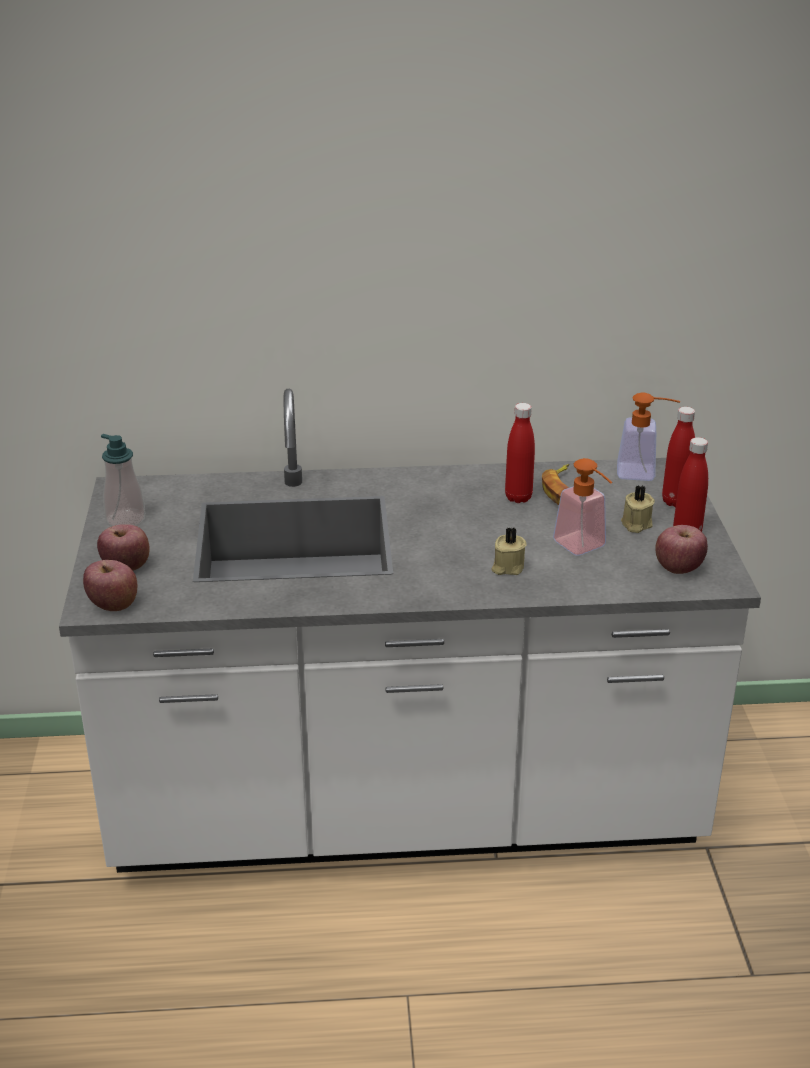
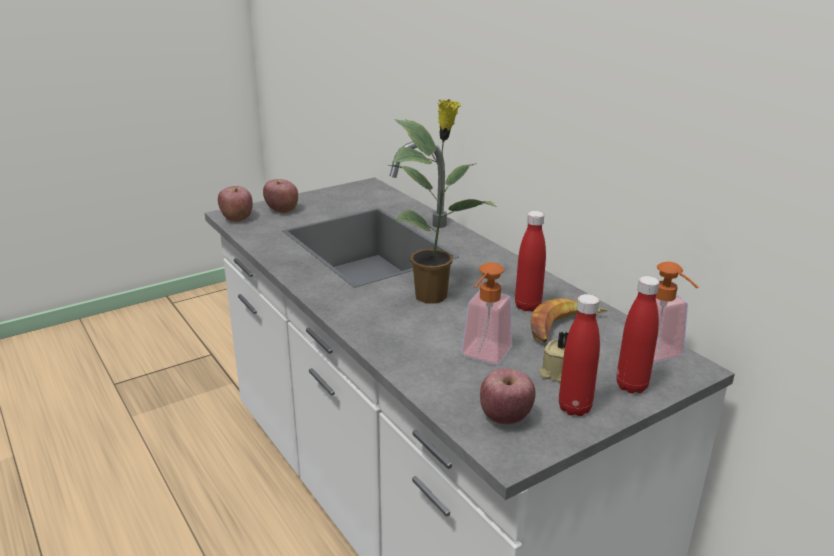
camera: 60 degrees right, 5 degrees down
soap dispenser [101,434,145,527] -> none
beige candle [491,527,527,575] -> none
none -> potted plant [389,99,497,303]

